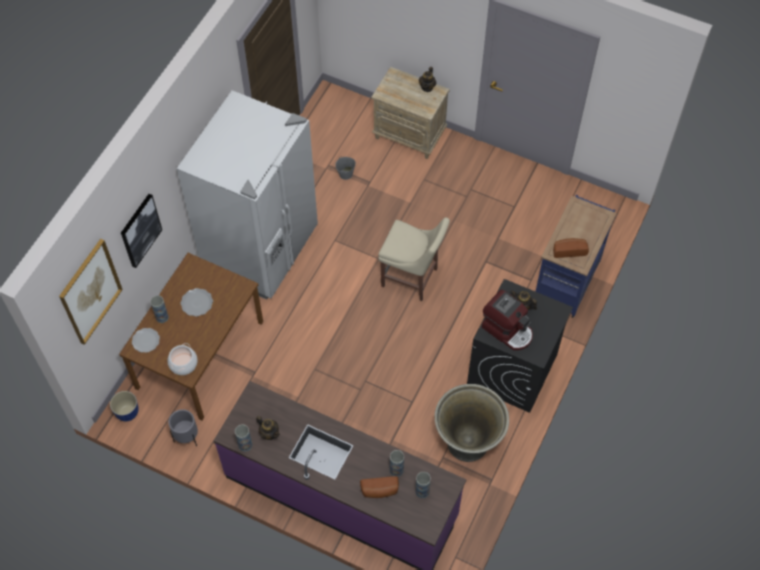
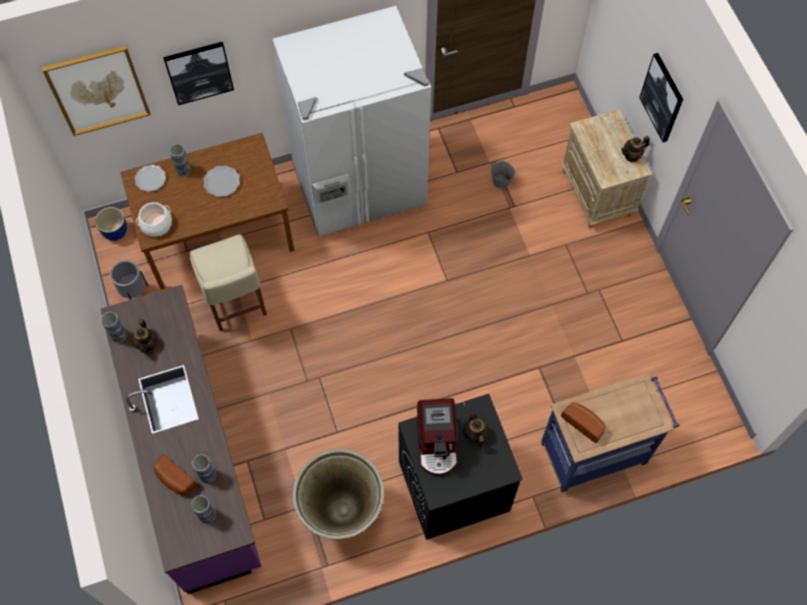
camera: 45 degrees right, 5 degrees up
beige chair [378,217,450,301] -> beige chair moved to [190,234,267,331]
none -> picture [639,53,683,142]

